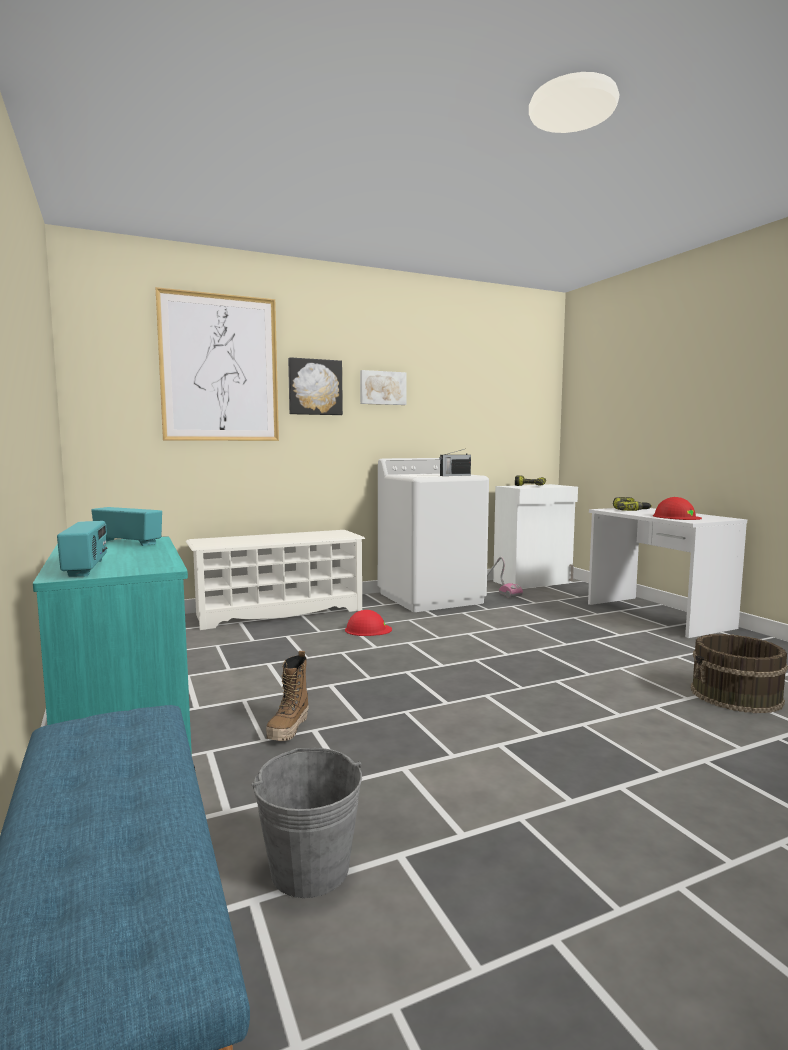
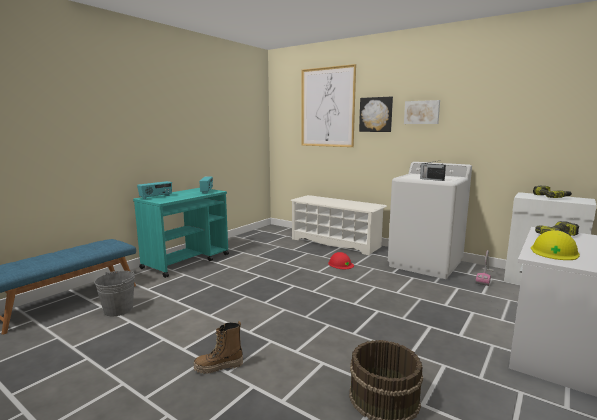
camera: 60 degrees right, 5 degrees up
boot [266,651,309,741] -> boot moved to [194,321,243,374]
red hard hat [653,497,702,520] -> yellow hard hat [531,230,580,260]

